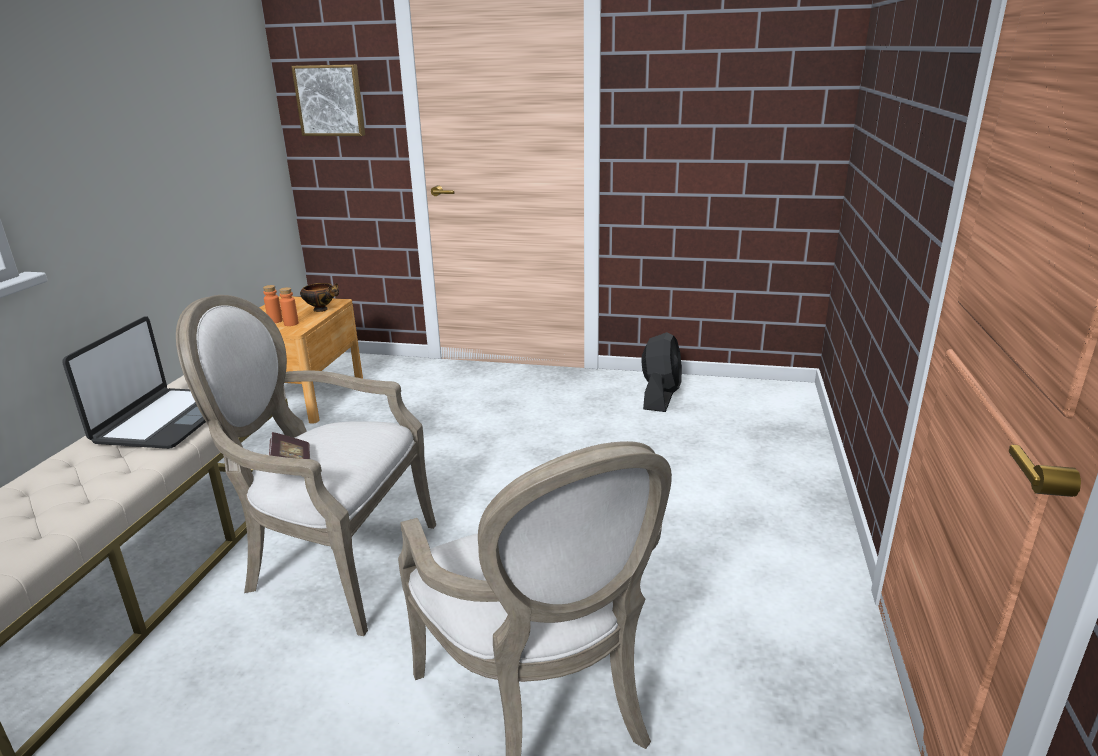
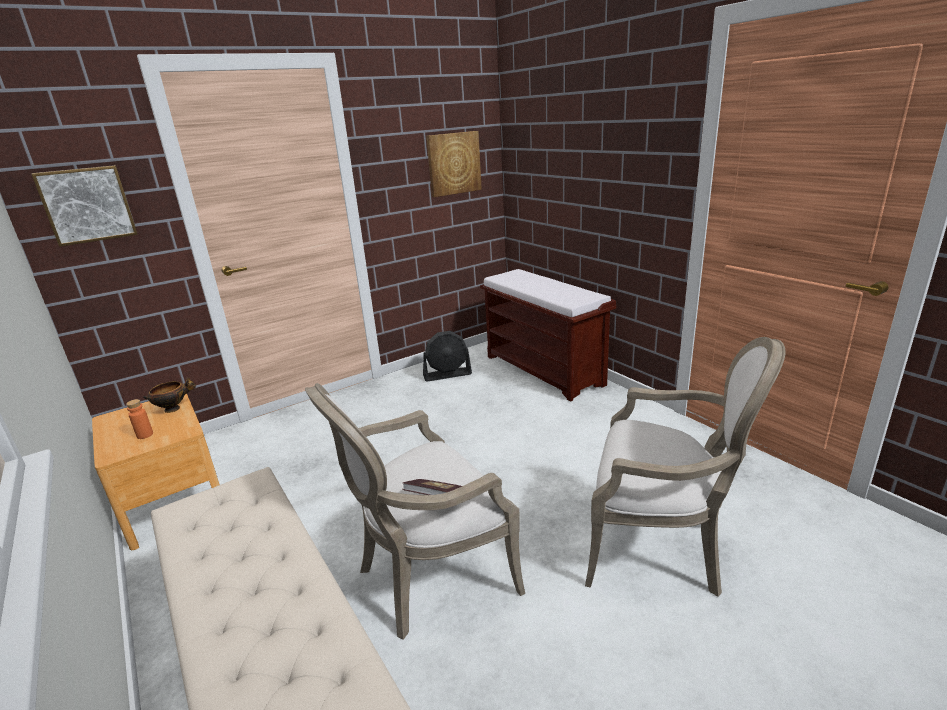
camera: 45 degrees left, 0 degrees up
laptop [62,316,206,449] -> none
orange bottle [279,287,299,326] -> none
black fan [641,332,682,412] -> black fan turned 105 degrees clockwise [423,331,472,382]
none -> picture [426,131,482,197]
none -> brown bench [480,269,616,401]

